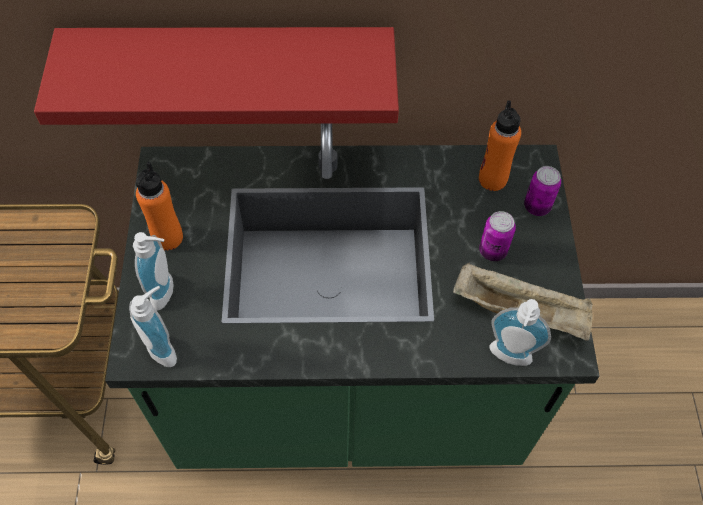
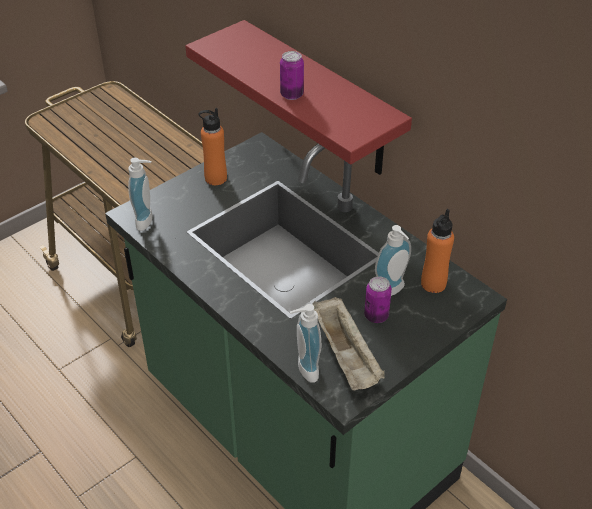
camera: 50 degrees right, 15 degrees down
soap dispenser [133,232,173,310] -> soap dispenser moved to [375,225,411,296]
can [524,166,561,216] -> can moved to [280,51,304,100]

